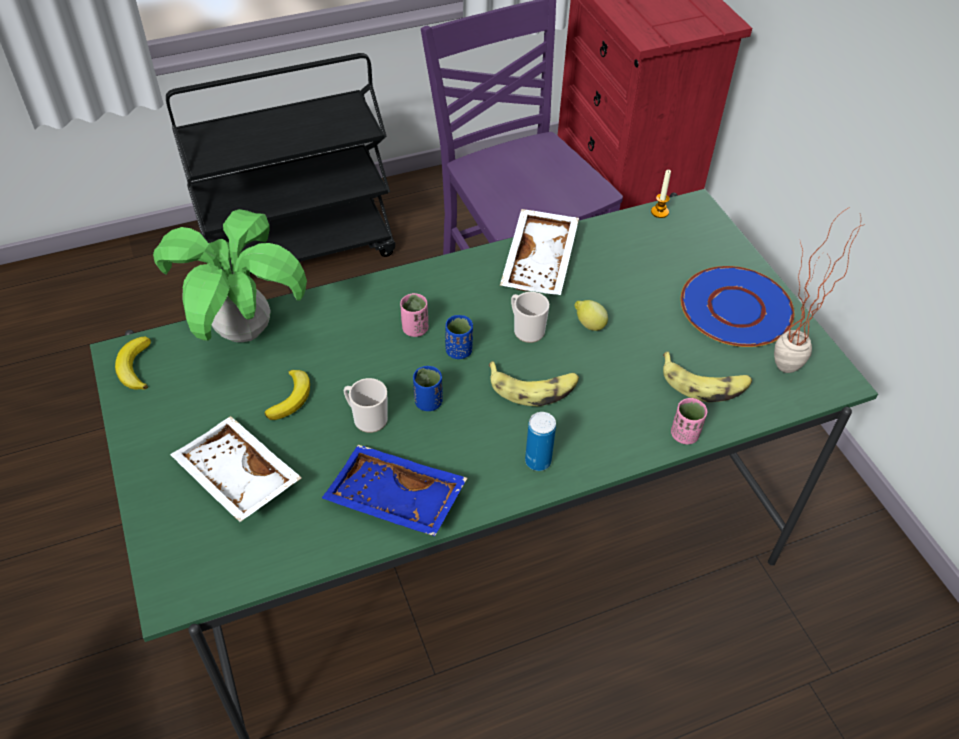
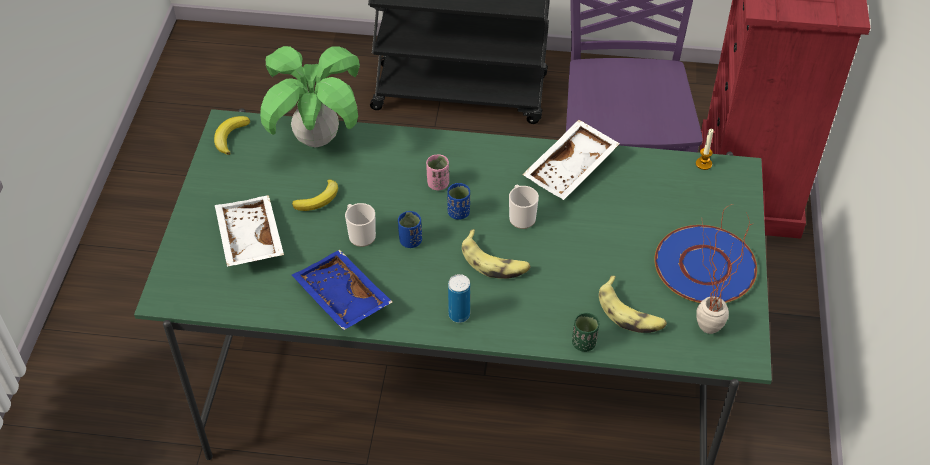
camera: 30 degrees right, 0 degrees up
lemon [574,300,608,331] -> none
pink cup [671,398,707,444] -> green cup [572,313,599,352]

